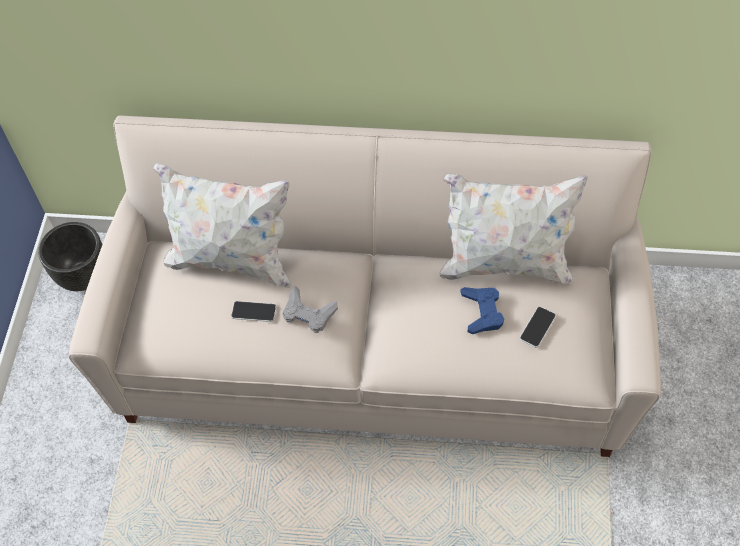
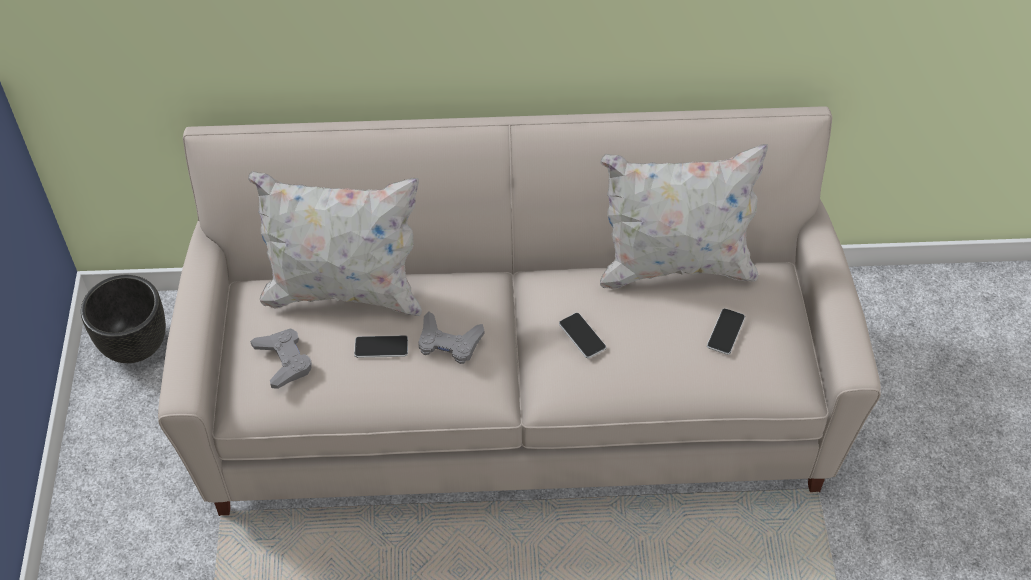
camera: 10 degrees left, 5 degrees down
blue game controller [460,287,504,334] -> none
none -> grey game controller [250,328,312,389]
none -> phone [559,313,606,359]

